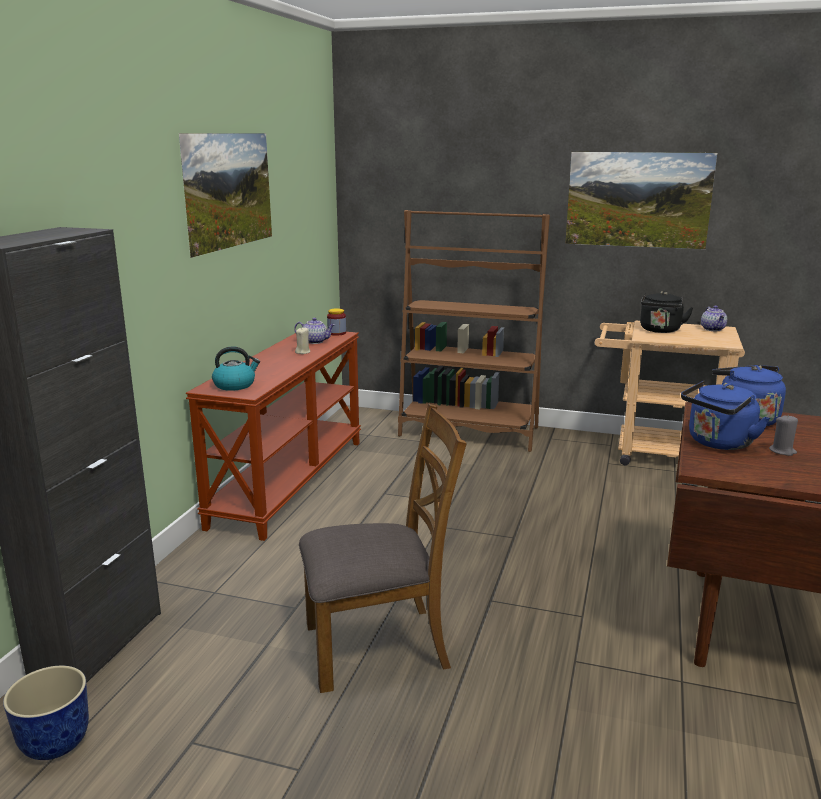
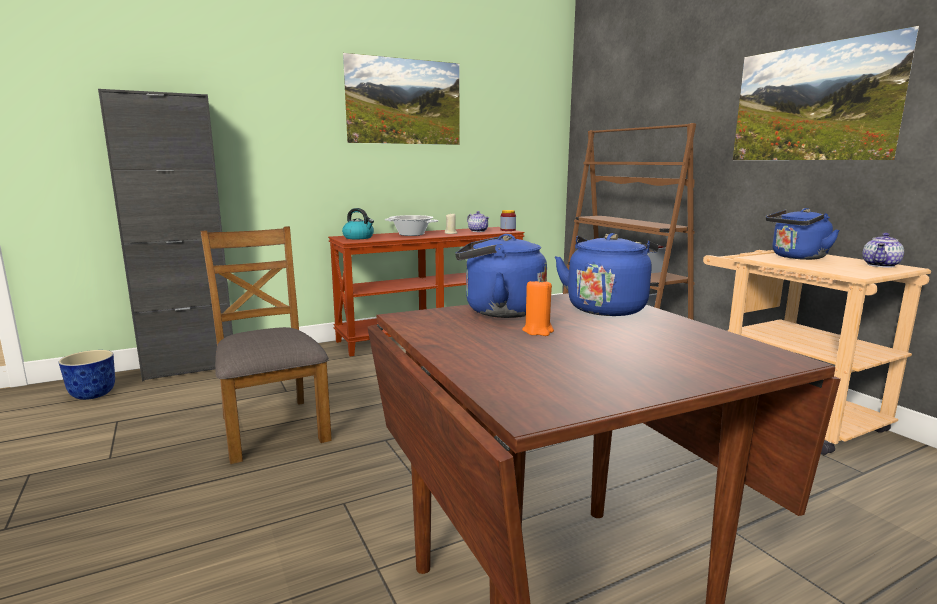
camera: 45 degrees right, 5 degrees down
brown chair [299,404,467,693] -> brown chair turned 150 degrees counterclockwise [201,226,332,464]
black kettle [640,291,693,333] -> blue kettle [766,208,840,260]
grey candle [769,414,798,456] -> orange candle [522,278,554,336]
none -> cooking pot [385,215,438,236]

